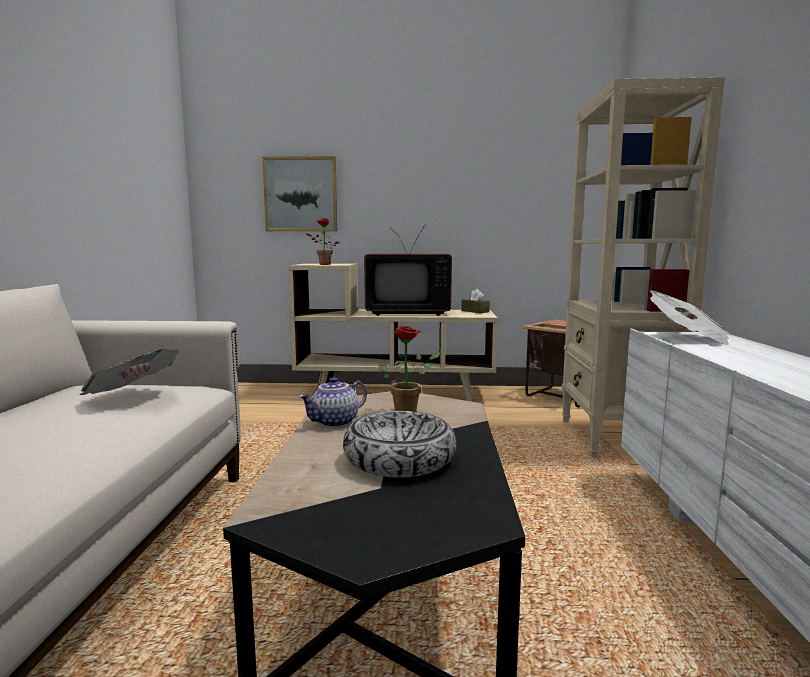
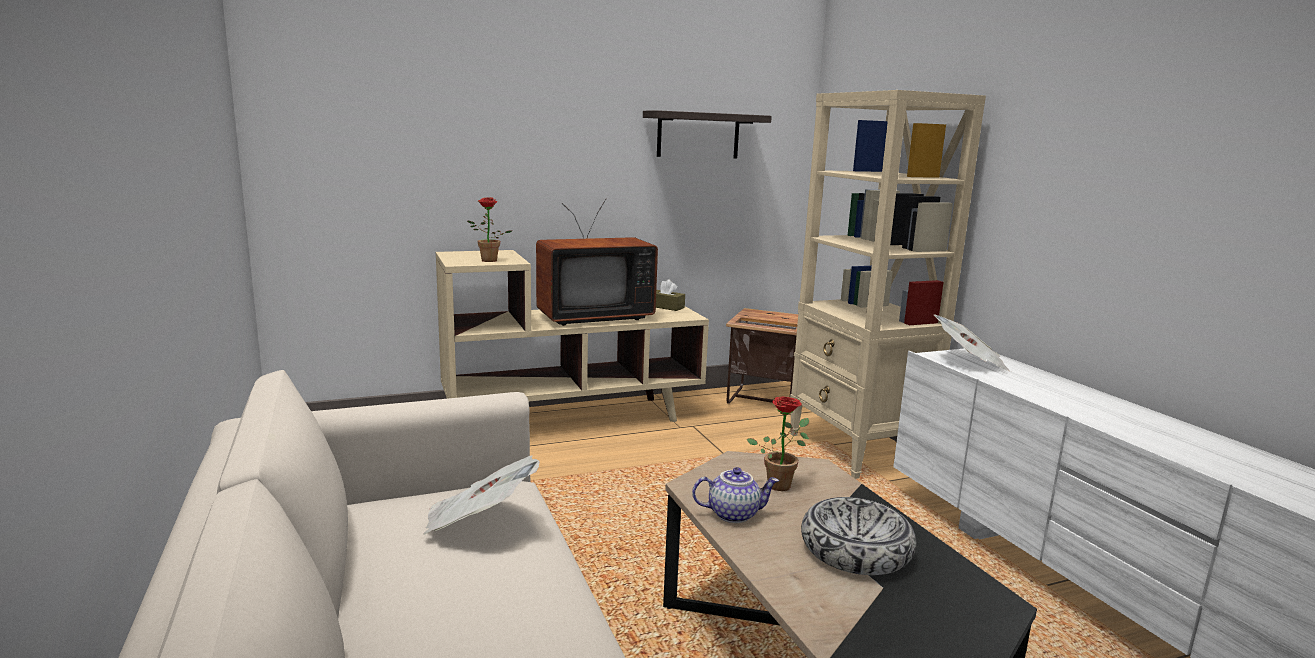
camera: 25 degrees left, 5 degrees up
picture [262,156,337,231] -> none
teapot [299,377,367,428] -> teapot turned 120 degrees counterclockwise [692,467,779,523]
none -> shelf [643,110,772,159]

